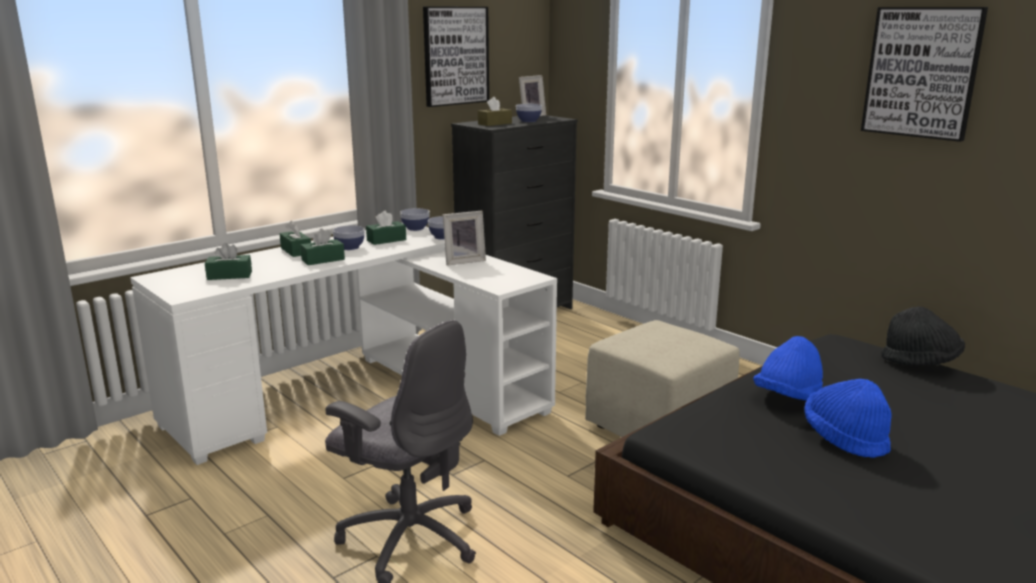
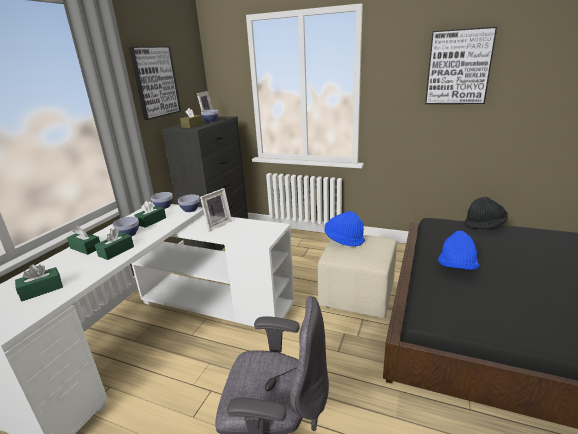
camera: 25 degrees left, 5 degrees up
blue hat [804,379,892,458] -> blue hat moved to [325,211,365,246]

